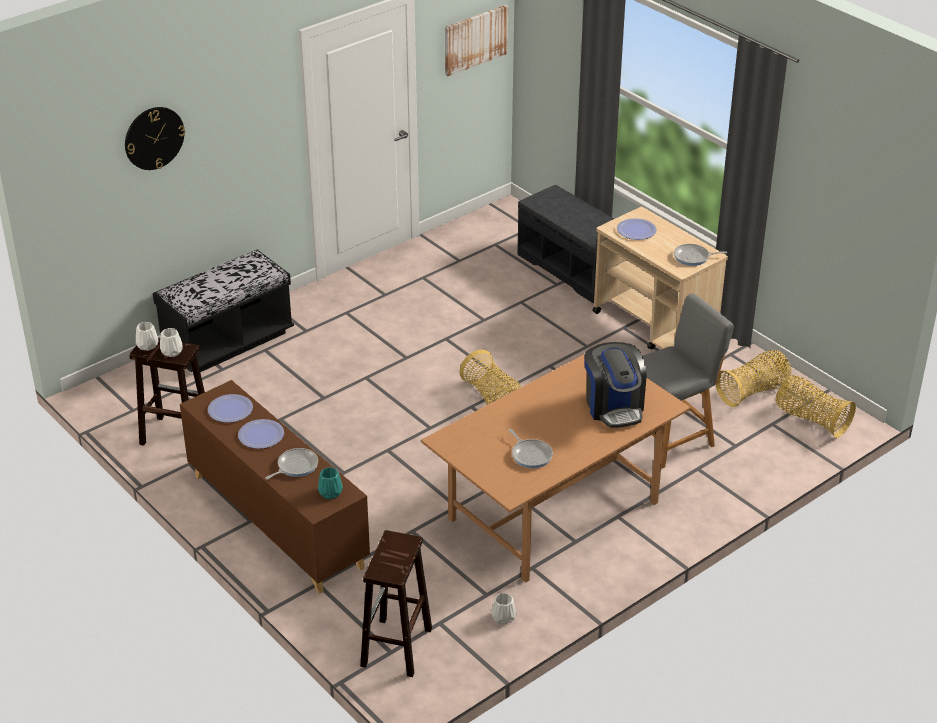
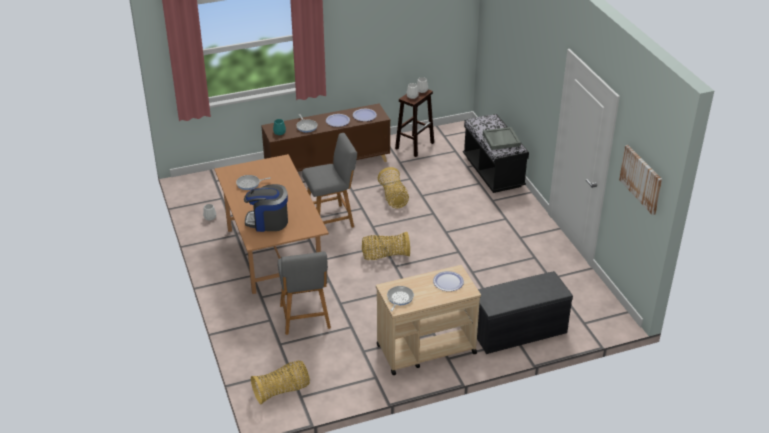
camera: 110 degrees right, 0 degrees up
wall clock [125,107,185,170] -> none
brown stool [360,530,432,677] -> none
basket [716,350,791,407] -> basket moved to [378,167,409,208]
none -> grey chair [302,133,357,228]
none -> grey tray [483,127,521,150]

